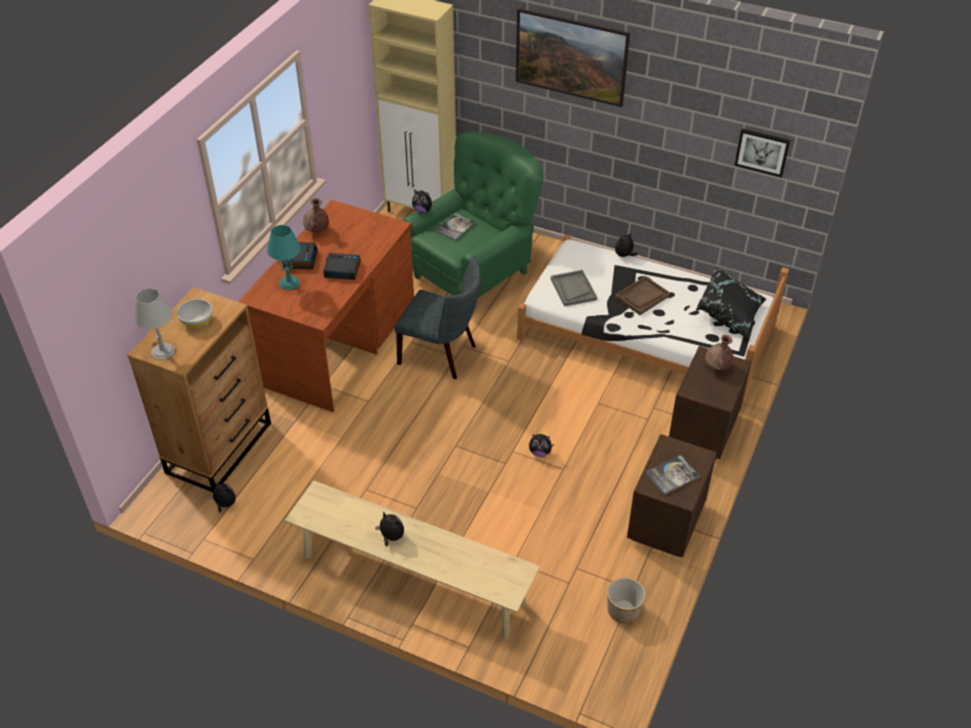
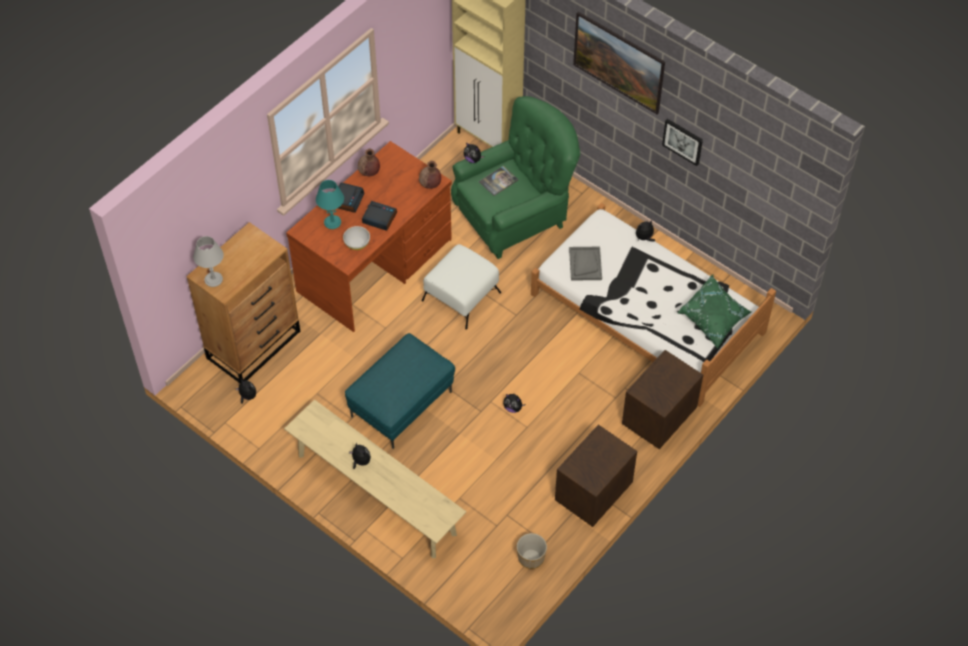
camera: 15 degrees right, 10 degrees up
white bowl [177,299,212,328] -> white bowl moved to [343,226,370,250]
grey chair [394,255,481,379] -> white ottoman [422,244,501,330]
brown tray [615,276,670,315] -> none
book [646,455,700,495] -> none
black pillow [696,267,766,339] -> green pillow [677,274,751,349]
brown vase [705,335,733,370] -> brown vase moved to [419,161,441,189]
picture [734,128,790,178] -> picture moved to [662,119,703,166]
none -> turquoise ottoman [345,333,455,449]

